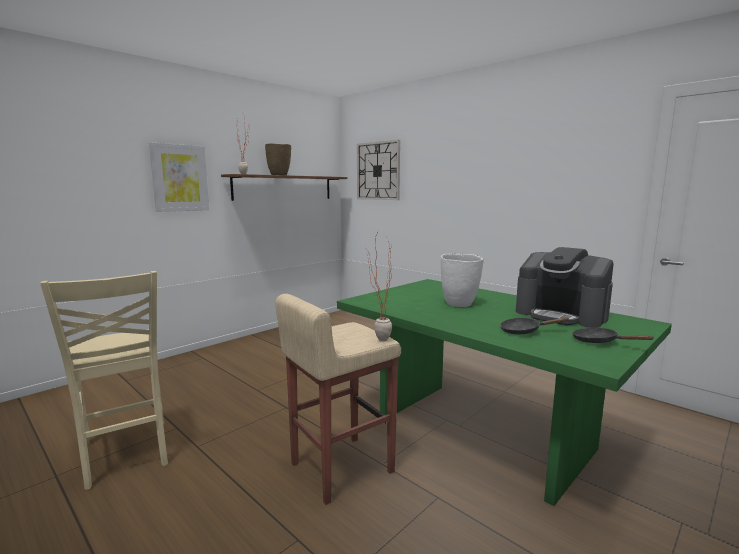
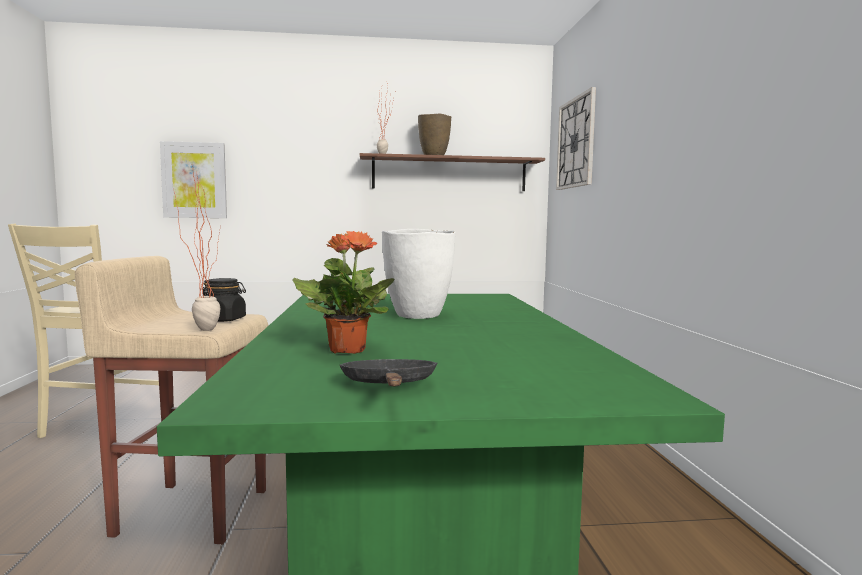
camera: 40 degrees right, 5 degrees down
picture [149,142,209,212] -> picture moved to [160,141,227,218]
black frying pan [500,317,570,334] -> potted plant [292,231,394,354]
coffee machine [516,247,614,328] -> none
none -> black jar [203,278,246,322]

